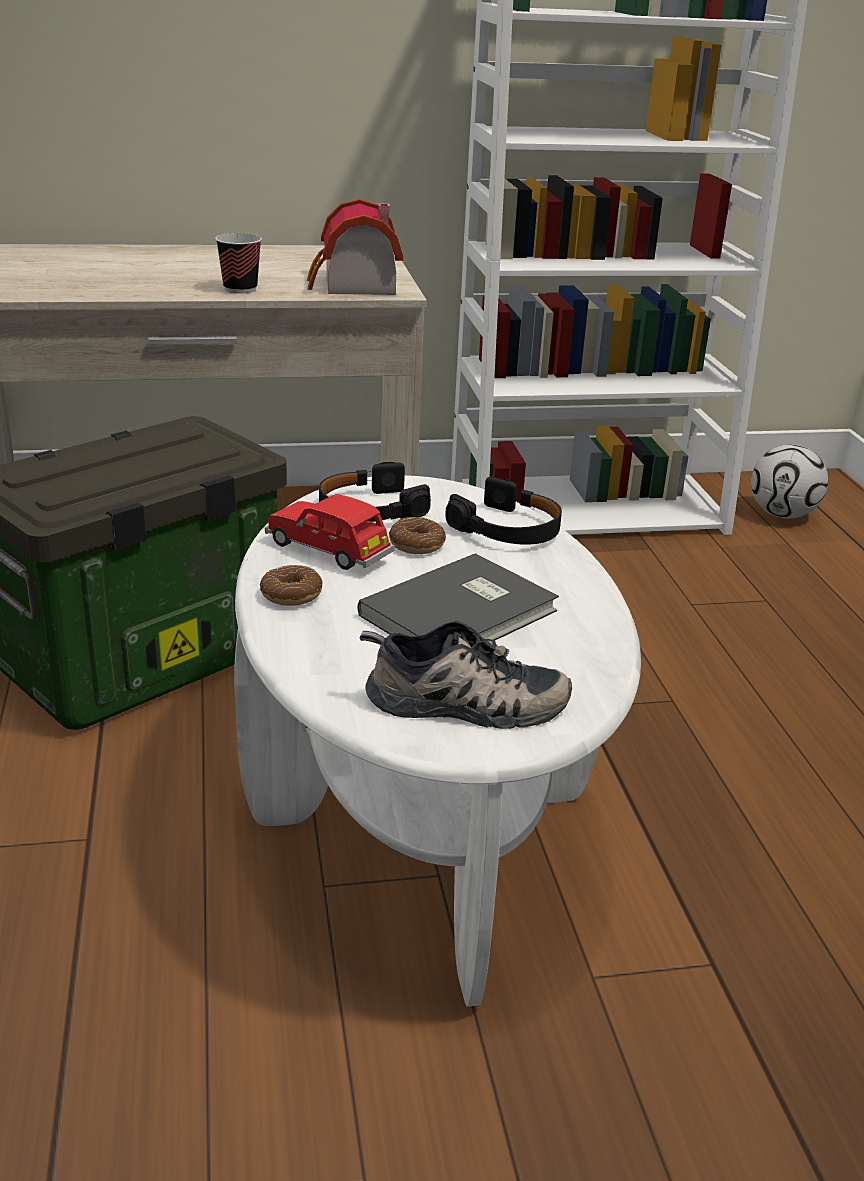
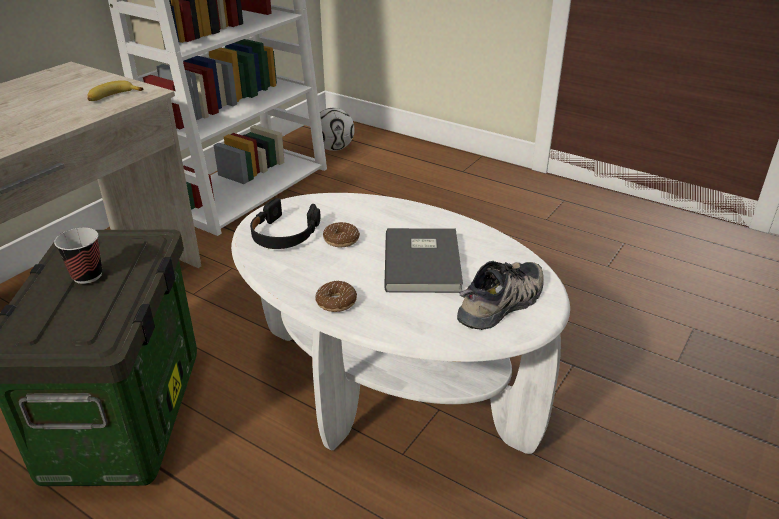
camera: 45 degrees left, 5 degrees up
cup [215,233,262,294] -> cup moved to [54,228,102,284]
red toy car [265,494,395,570] -> none
toy house [307,199,403,295] -> banana [88,80,143,101]
black headphones [445,477,562,545] -> none

